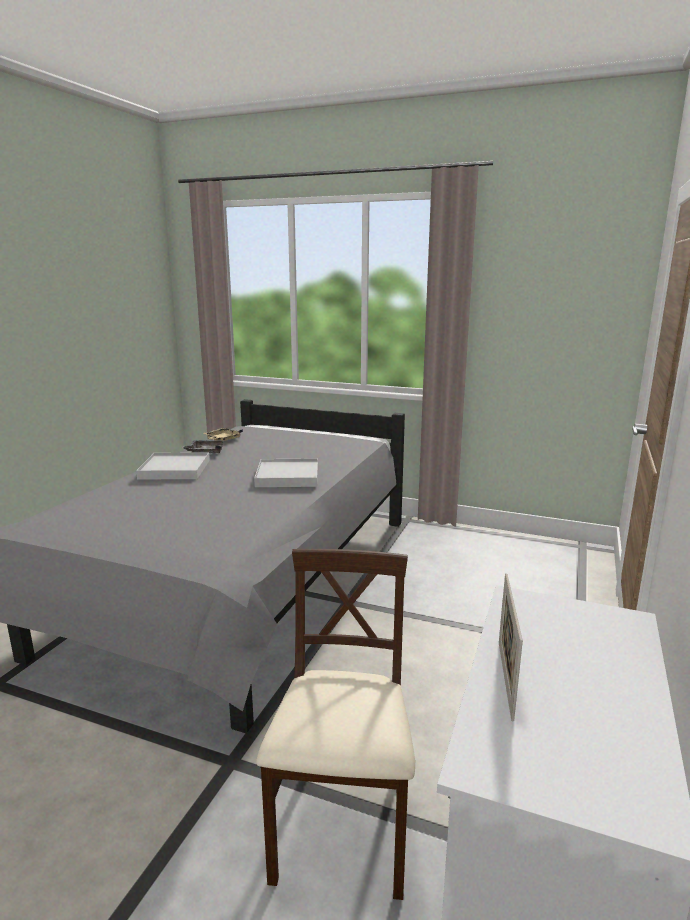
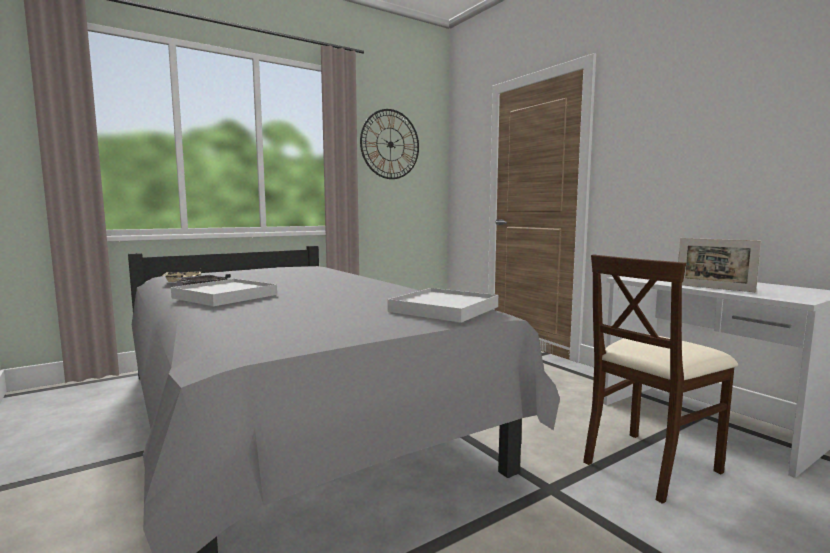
camera: 55 degrees left, 10 degrees down
white tray [254,458,318,487] -> white tray moved to [387,288,498,323]
beige chair [256,549,415,900] -> beige chair turned 75 degrees counterclockwise [583,255,738,504]
none -> wall clock [360,109,419,179]

